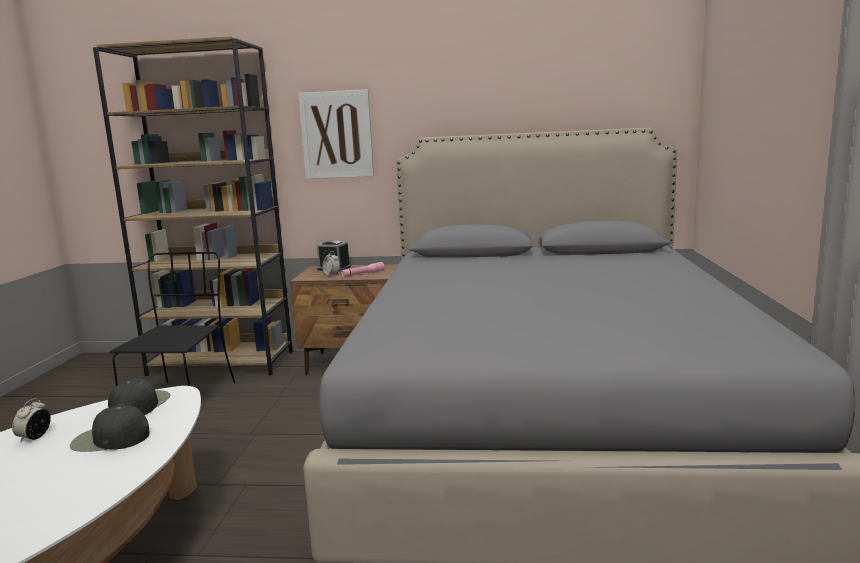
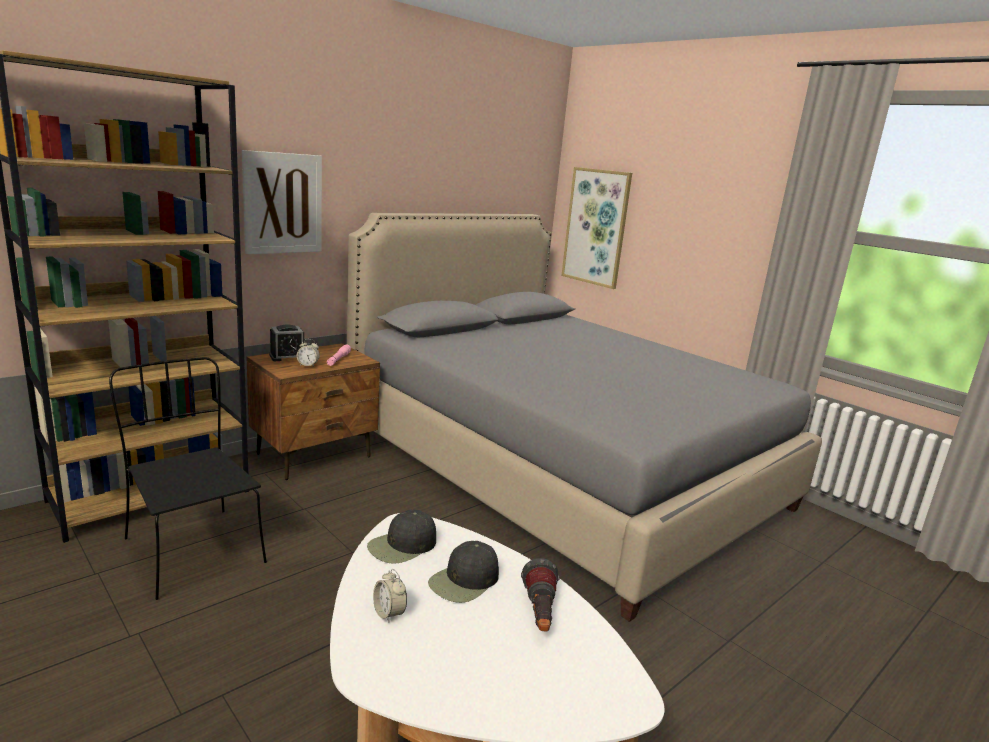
camera: 50 degrees left, 5 degrees up
black cap [108,378,170,415] -> black cap turned 90 degrees counterclockwise [367,510,436,564]
none -> flashlight [521,558,559,631]
none -> picture [561,167,632,289]

